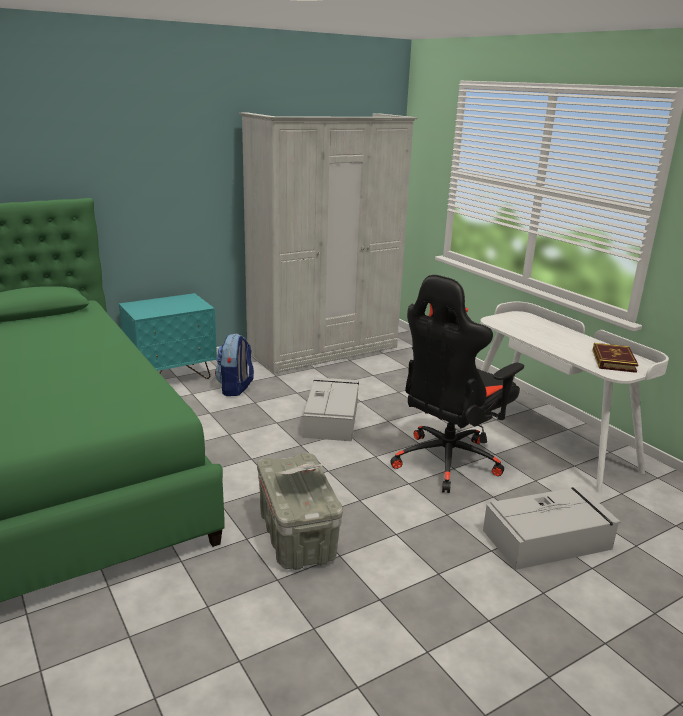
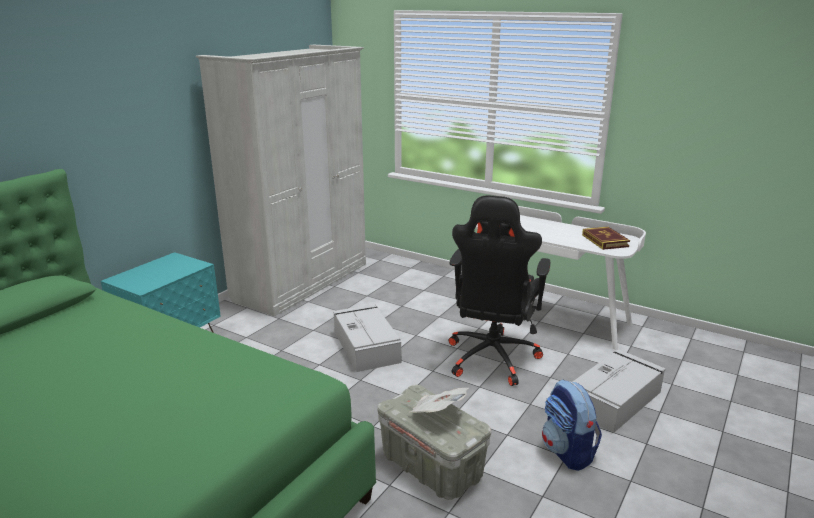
camera: 25 degrees left, 0 degrees up
backpack [215,333,254,396] -> backpack moved to [542,379,602,471]

